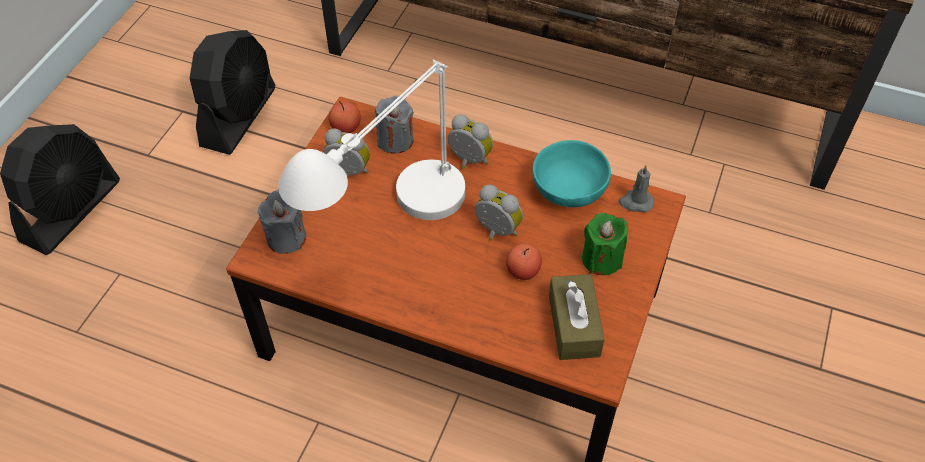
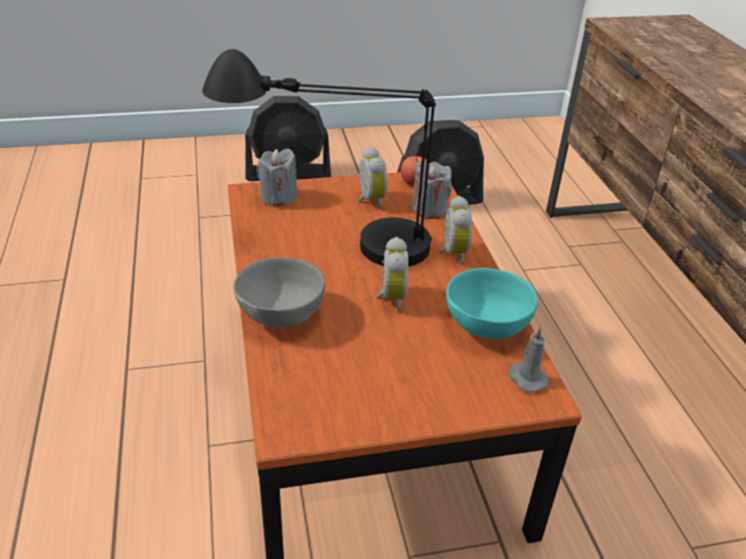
camera: 55 degrees right, 15 degrees down
white table lamp [278,60,465,220] -> black table lamp [202,49,436,267]
apple [506,243,542,280] -> none
brown tissue box [549,274,605,360] -> none
green candle [582,213,628,275] -> none
none -> grey bowl [234,257,325,327]

